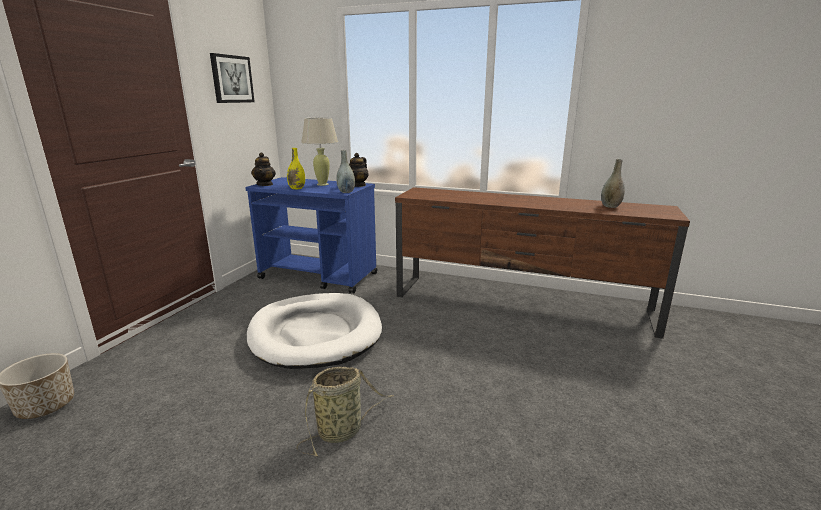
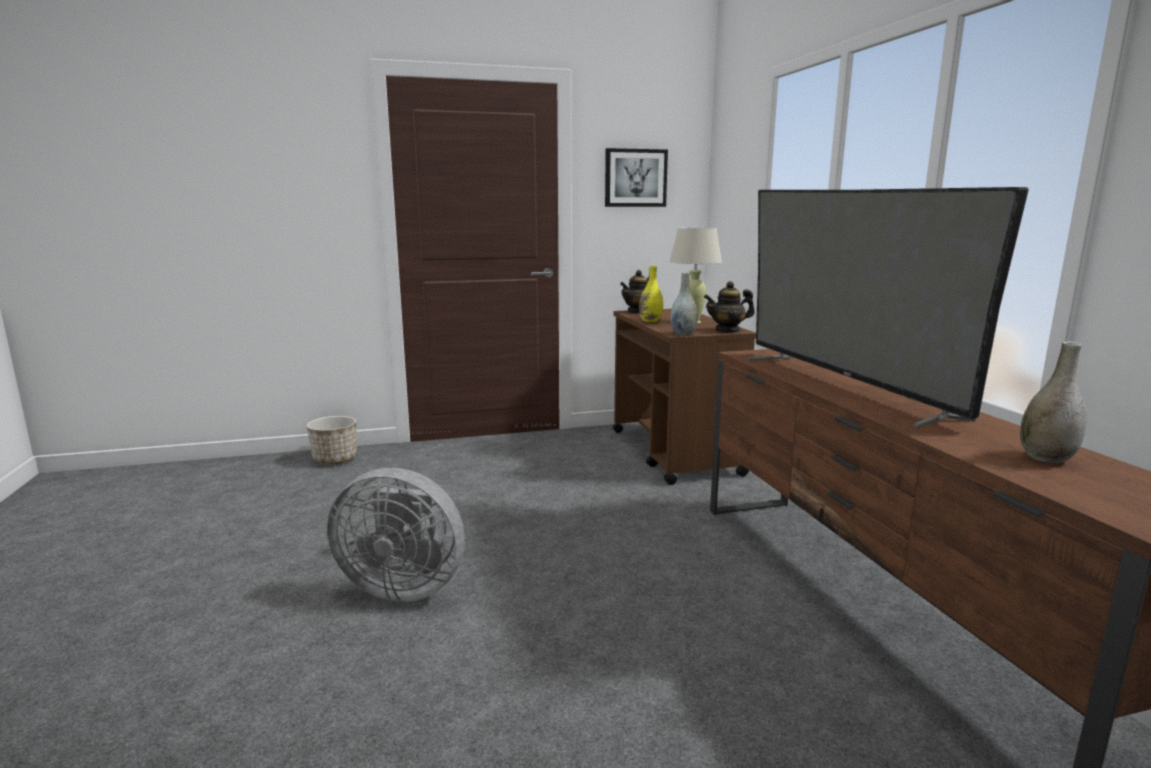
camera: 55 degrees right, 5 degrees down
blue cart [245,177,378,294] -> brown cart [613,309,756,485]
white dog bed [247,293,382,369] -> none
basket [296,367,393,456] -> grey fan [327,468,465,602]
none -> television [748,187,1029,428]

